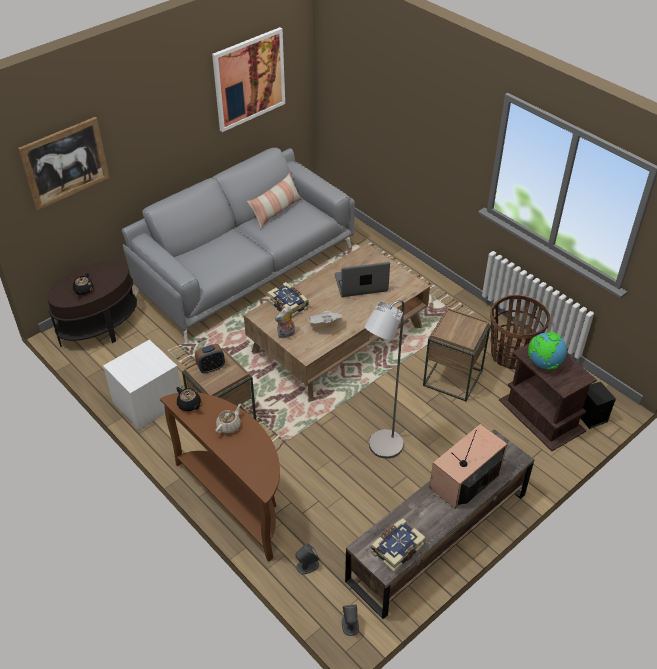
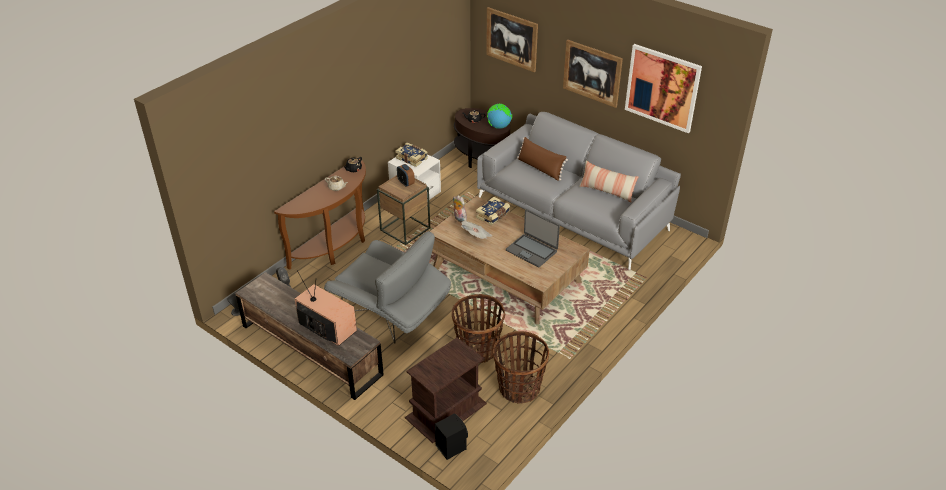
camera: 80 degrees right, 5 degrees down
laptop [335,262,390,297] -> laptop turned 150 degrees clockwise [506,209,560,267]
grey floor lamp [364,300,404,459] -> grey armchair [324,231,451,344]
book [370,518,426,573] -> book moved to [395,143,428,167]
brown side table [423,308,491,401] -> basket [452,294,505,363]
globe [528,332,567,370] -> globe moved to [487,104,512,129]
none -> brown pillow [517,137,568,181]
none -> picture [563,40,623,108]

